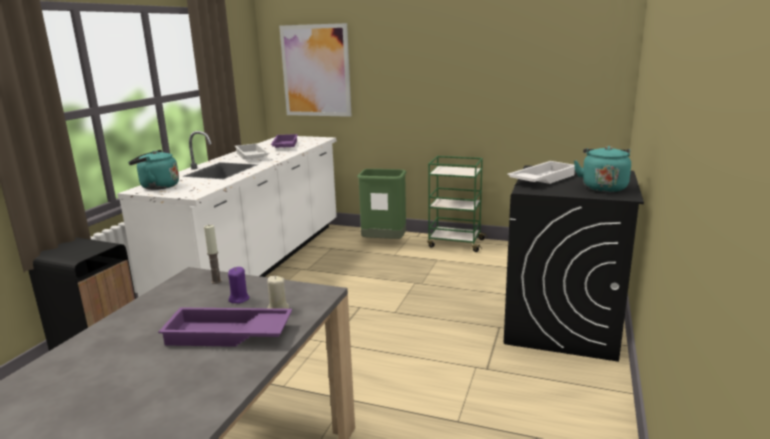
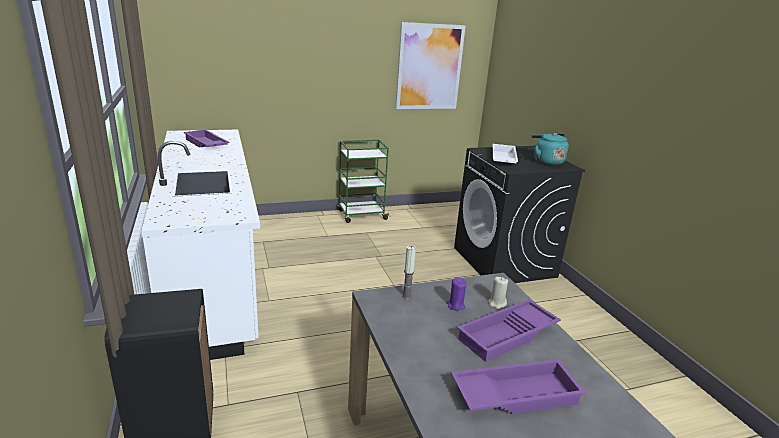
camera: 40 degrees left, 5 degrees up
turquoise kettle [128,150,179,190] -> none
white tray [235,143,270,159] -> none
picture [279,23,352,117] -> picture moved to [395,22,466,109]
green trash can [357,169,407,239] -> none
none -> purple tray [451,359,586,414]

